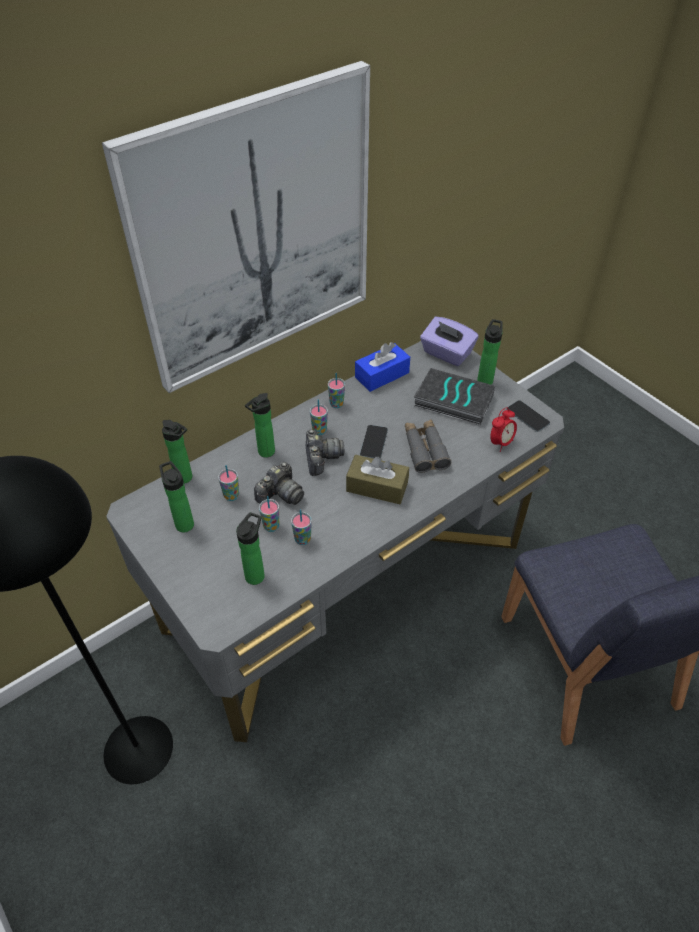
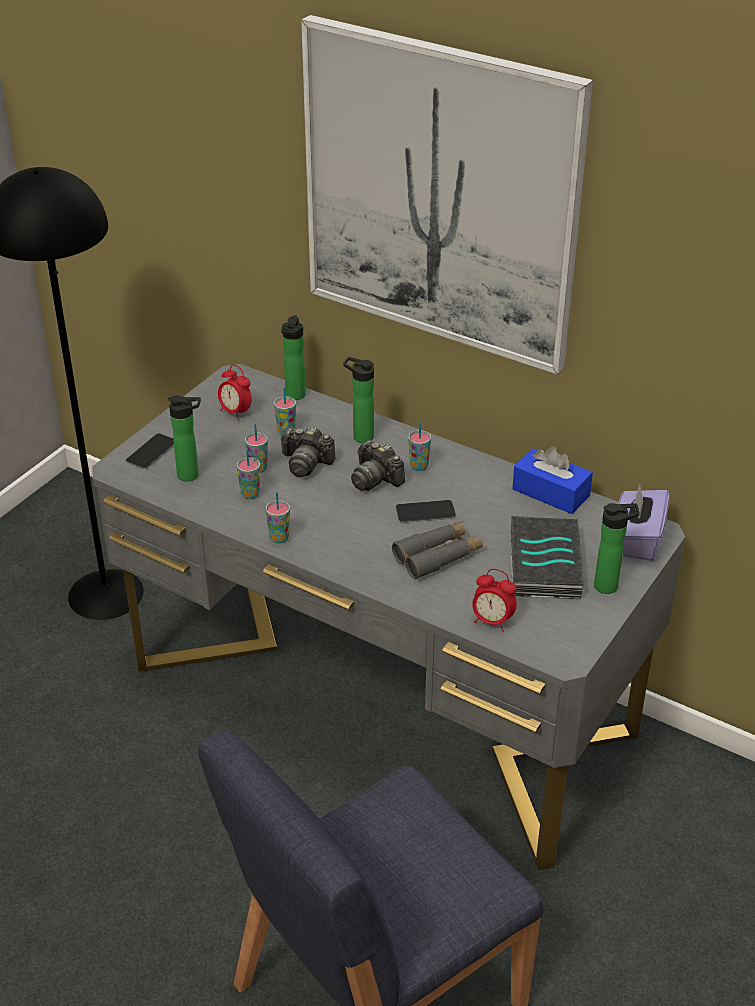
camera: 70 degrees right, 10 degrees down
bottle [159,461,194,532] -> alarm clock [218,365,251,420]
camera [306,429,344,476] -> camera turned 75 degrees clockwise [351,440,405,491]
cup [328,373,345,408] -> cup moved to [266,492,290,543]
brown tissue box [346,455,409,504] -> none
phone [507,400,550,432] -> phone moved to [126,434,174,469]

